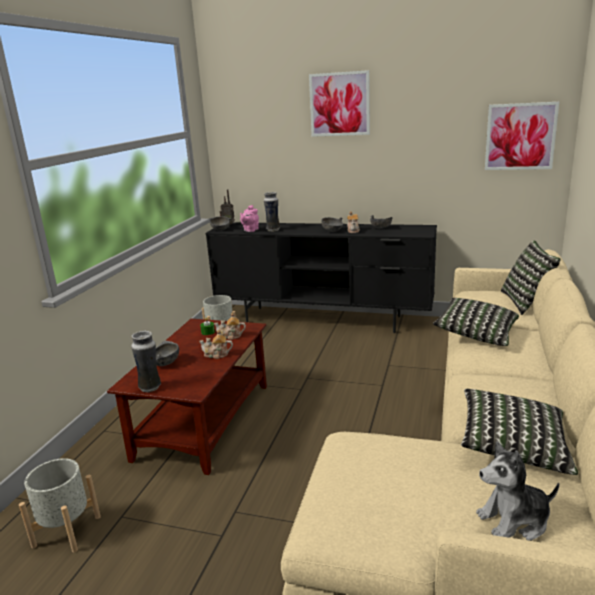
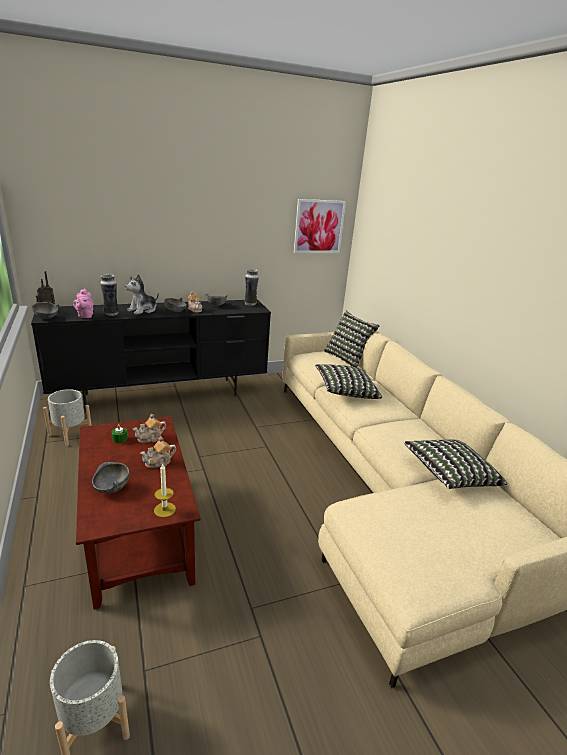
camera: 40 degrees left, 5 degrees up
vase [131,331,161,392] -> vase moved to [244,269,259,306]
picture [309,70,370,137] -> none
plush toy [476,441,559,541] -> plush toy moved to [125,274,159,315]
none -> candle [154,463,176,517]

